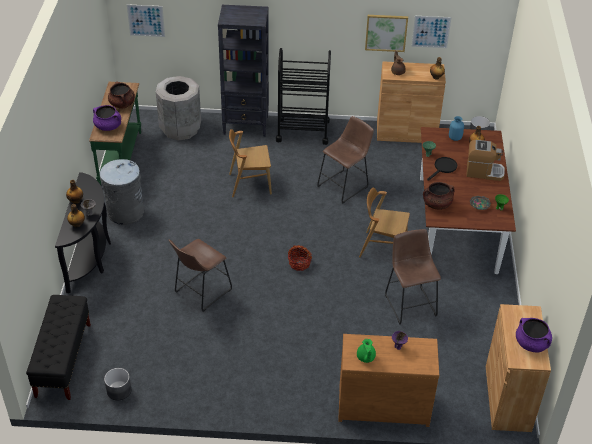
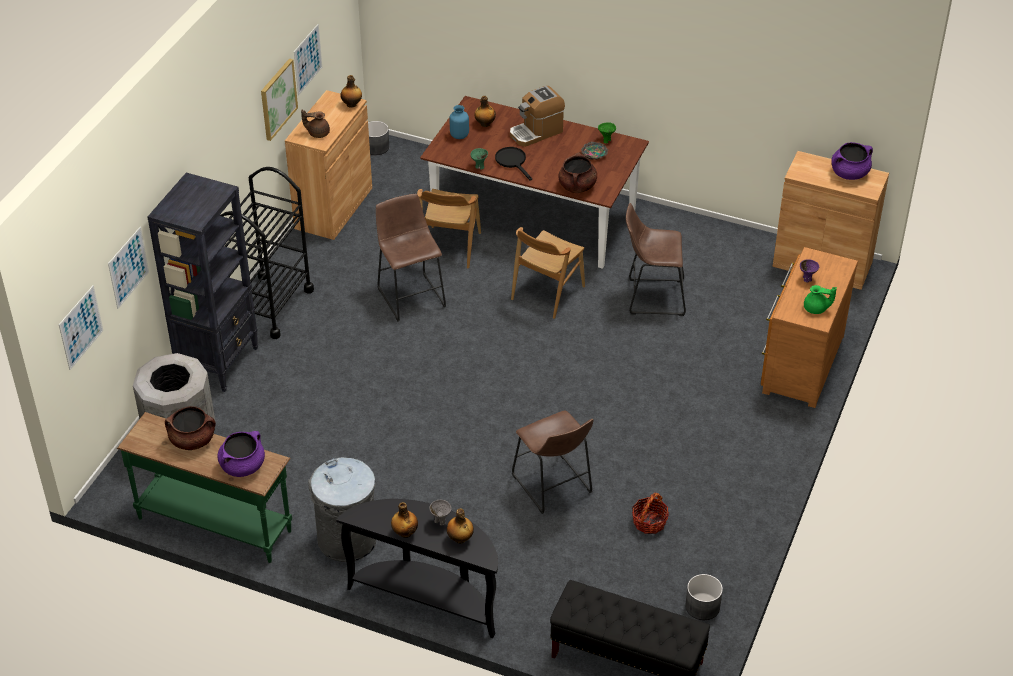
camera: 70 degrees left, 0 degrees up
brown chair [229,129,272,197] -> brown chair moved to [417,189,481,268]
basket [288,245,312,271] -> basket moved to [632,493,669,534]
coffee machine [466,140,505,181] -> coffee machine turned 150 degrees counterclockwise [510,86,565,147]
none -> picture [108,227,149,309]

